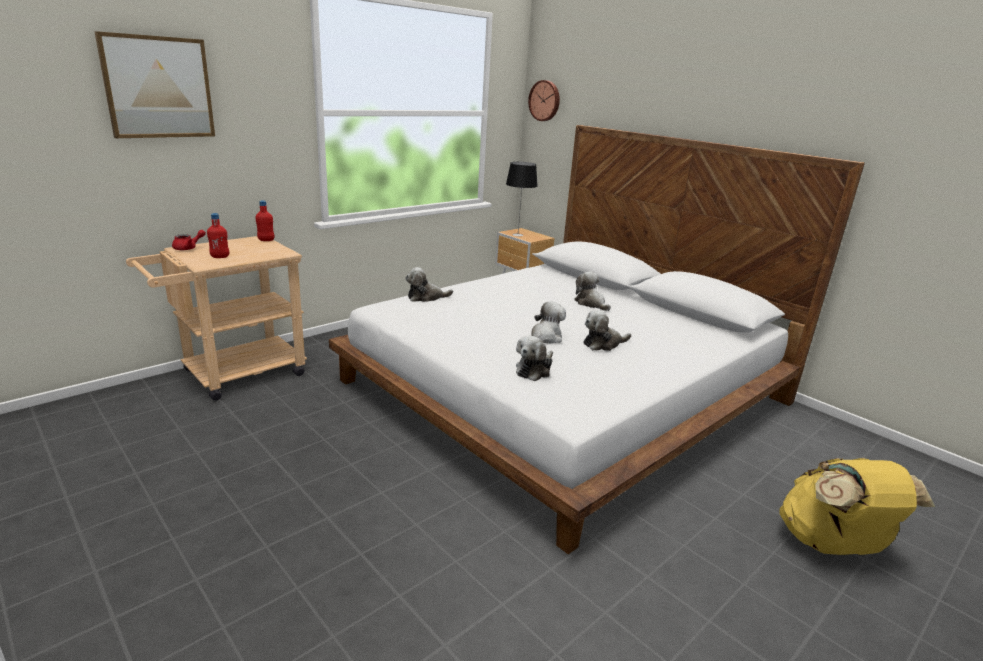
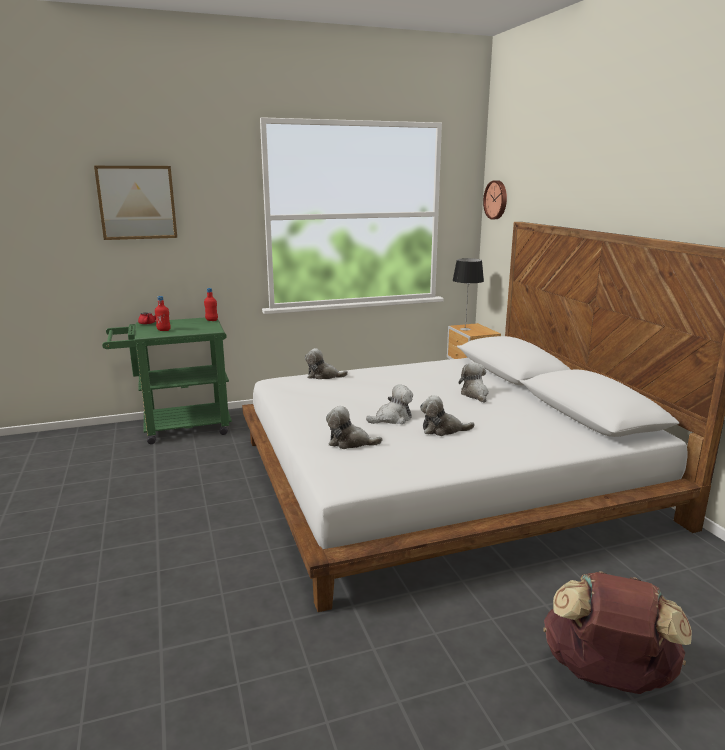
camera: 25 degrees right, 5 degrees down
beige cart [126,236,307,401] -> green cart [102,318,232,444]
plush toy [516,336,553,381] -> plush toy turned 45 degrees clockwise [326,406,382,449]
yellow backpack [779,458,935,555] -> brown backpack [543,571,692,694]

